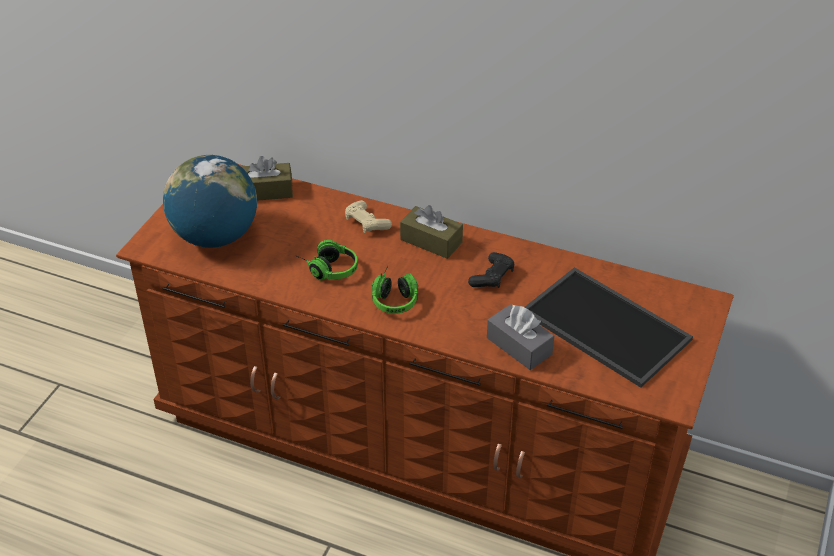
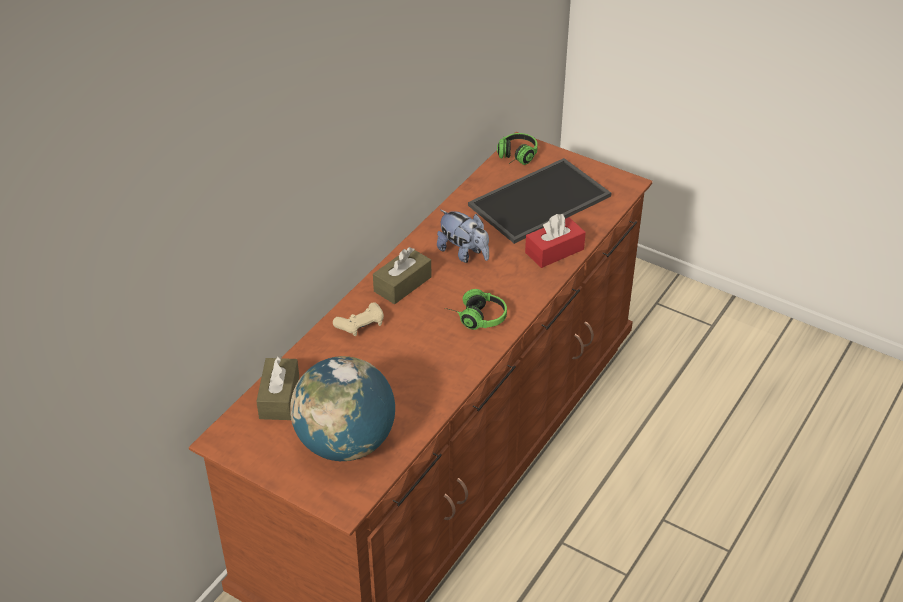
camera: 80 degrees left, 0 degrees up
headphones [295,240,358,280] -> headphones moved to [497,133,537,165]
black game controller [468,252,514,288] -> plush toy [437,210,489,263]
grey tissue box [487,304,554,370] -> red tissue box [525,214,586,268]

